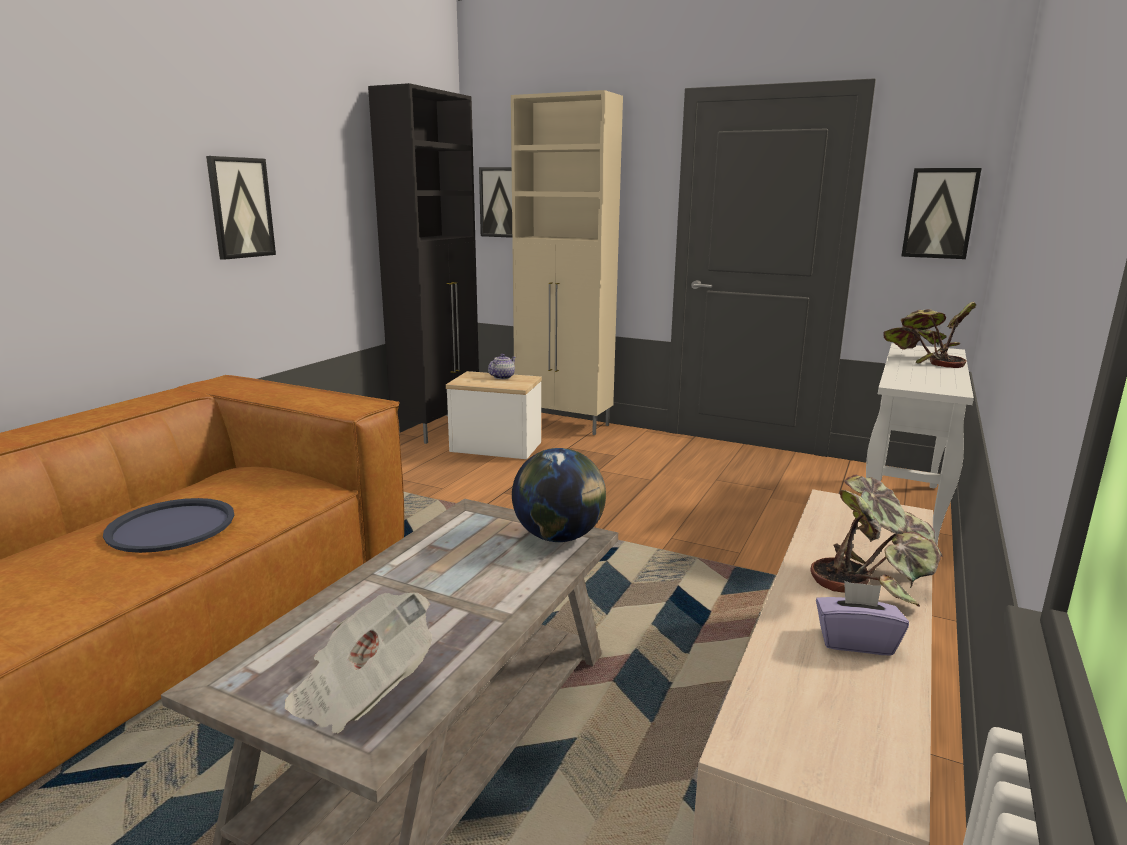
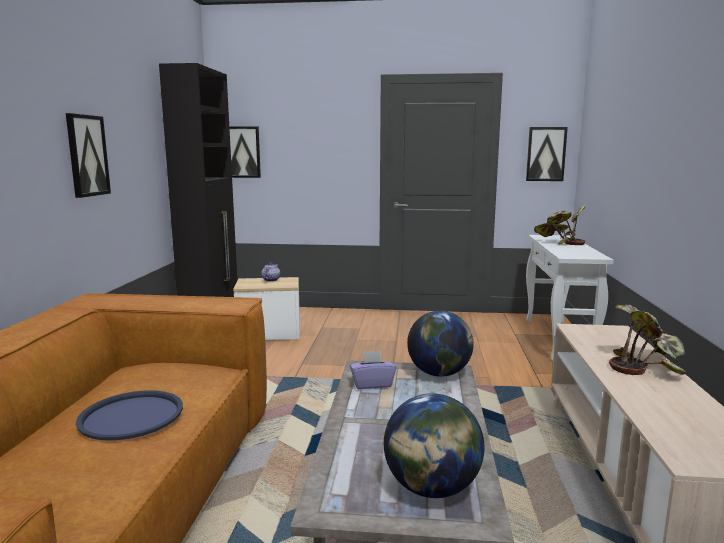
camera: 20 degrees left, 5 degrees down
newspaper [285,592,432,733] -> globe [384,393,485,498]
beige cabinet [511,90,623,435] -> none
purple tissue box [816,581,909,656] -> purple tissue box moved to [350,351,396,389]

